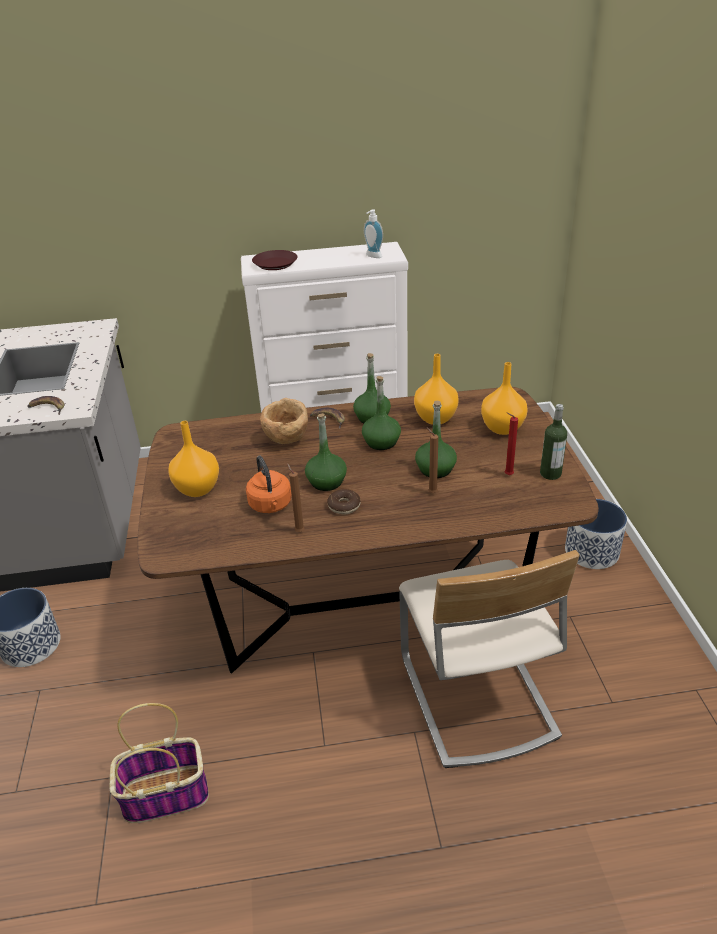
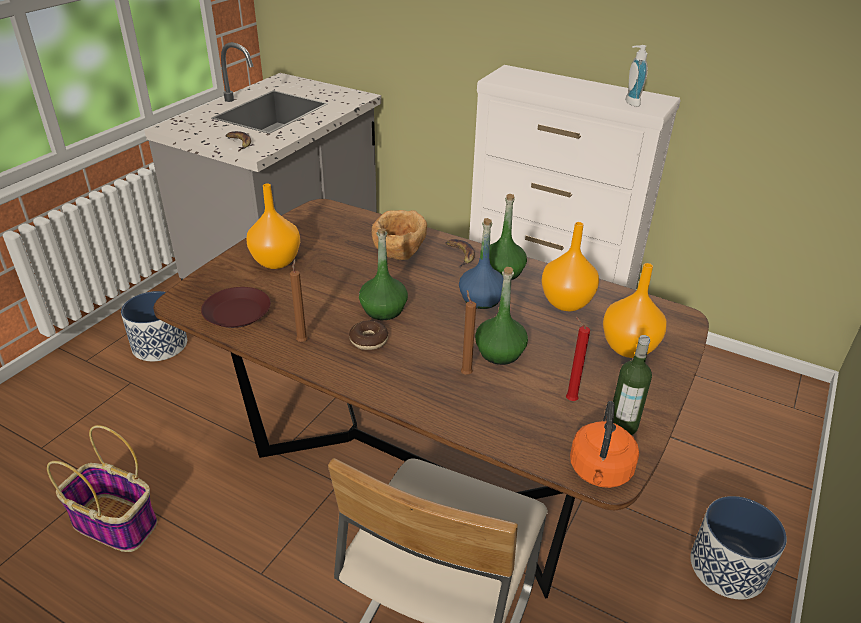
camera: 35 degrees right, 0 degrees up
orange kettle [246,456,292,513] -> orange kettle moved to [570,401,639,488]
brown plate [252,250,298,270] -> brown plate moved to [201,287,271,328]
green bottle [362,376,401,450] -> blue bottle [459,218,504,309]

